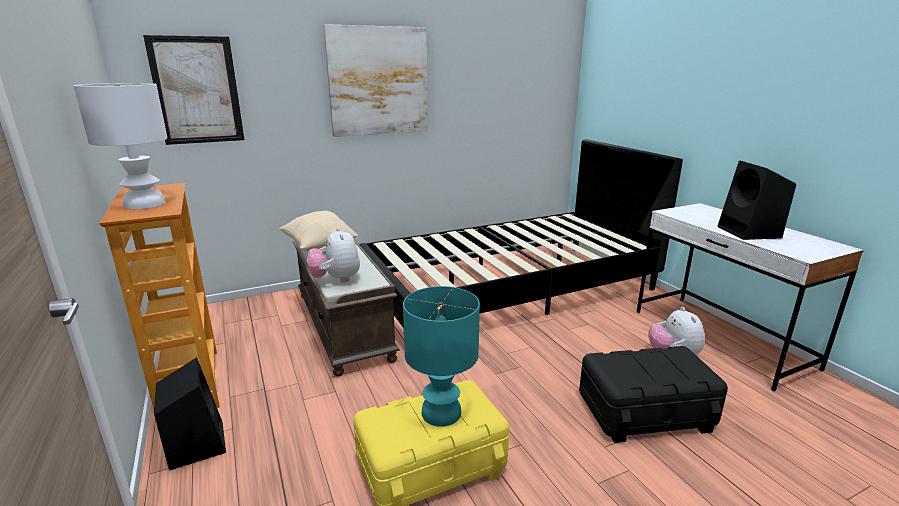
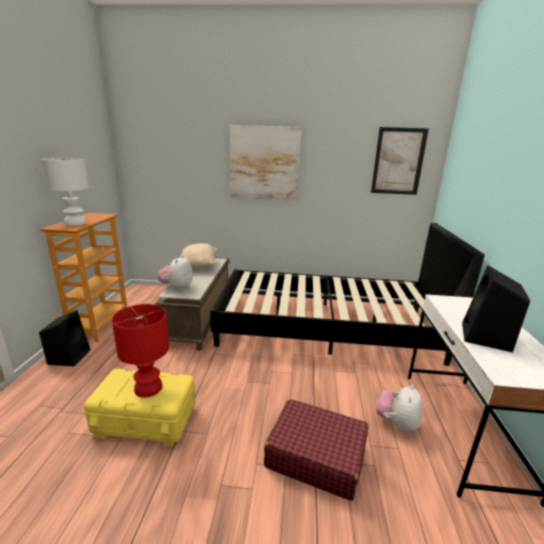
camera: 30 degrees right, 0 degrees up
picture [143,35,244,145] -> picture moved to [371,127,429,195]
turquoise table lamp [403,286,480,427] -> red table lamp [112,304,169,398]
black storage box [579,346,728,443] -> red suitcase [264,399,368,501]

